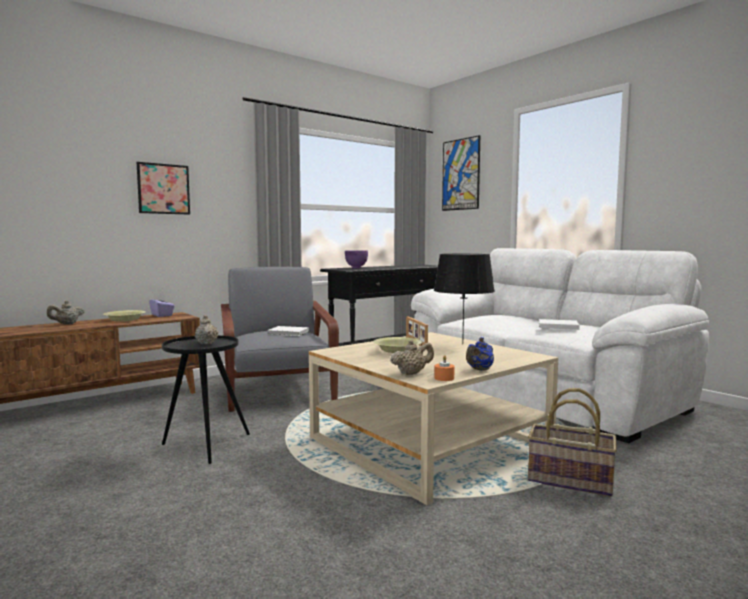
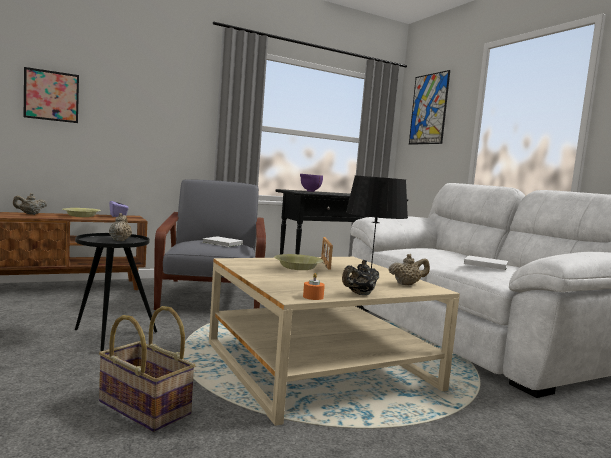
camera: 10 degrees right, 0 degrees up
picture [137,162,190,215] -> picture moved to [24,67,79,123]
beige teapot [390,340,434,375] -> beige teapot moved to [389,254,430,285]
blue teapot [466,337,494,371] -> black teapot [342,260,379,295]
basket [528,388,617,497] -> basket moved to [99,306,196,432]

